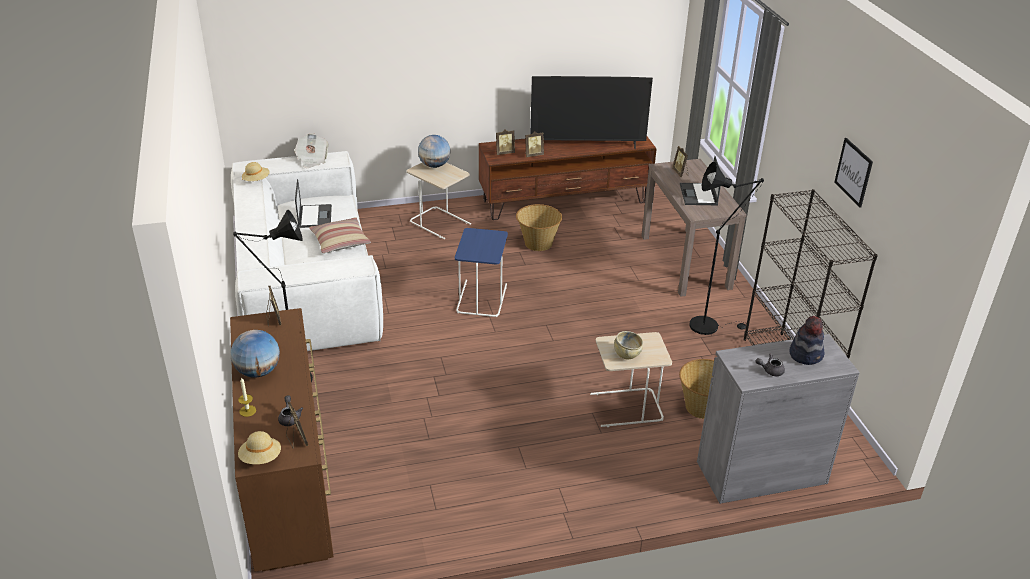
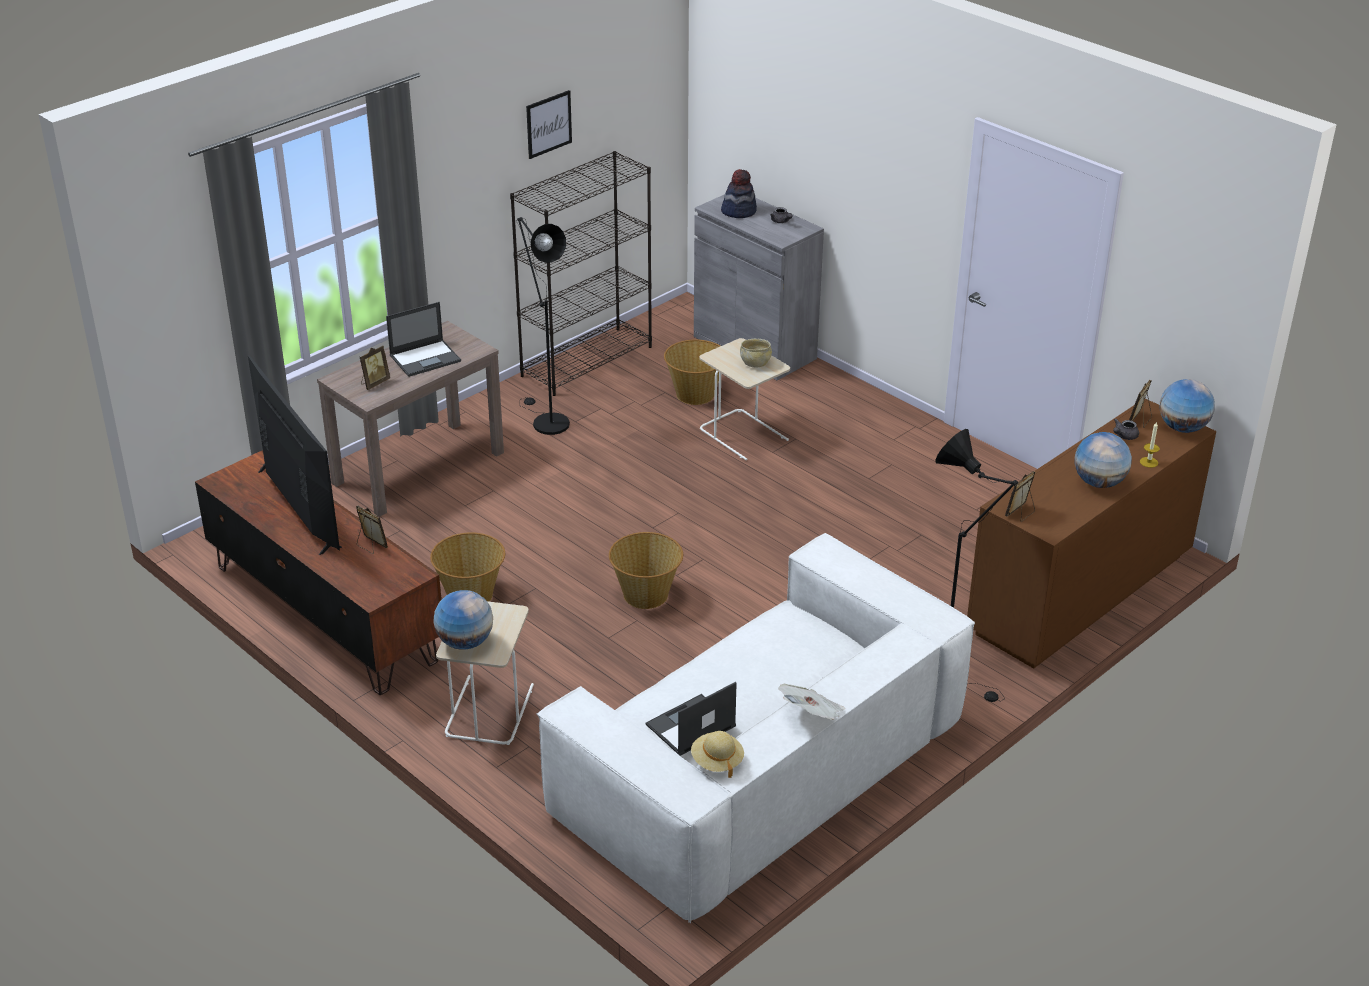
camera: 120 degrees left, 0 degrees up
beige hat [238,431,281,464] -> globe [1160,379,1215,433]
newspaper [294,133,329,168] -> newspaper moved to [778,684,845,720]
pillow [309,217,371,254] -> none
blue side table [455,228,508,317] -> basket [609,532,683,609]
picture frame [496,129,515,155] -> none

